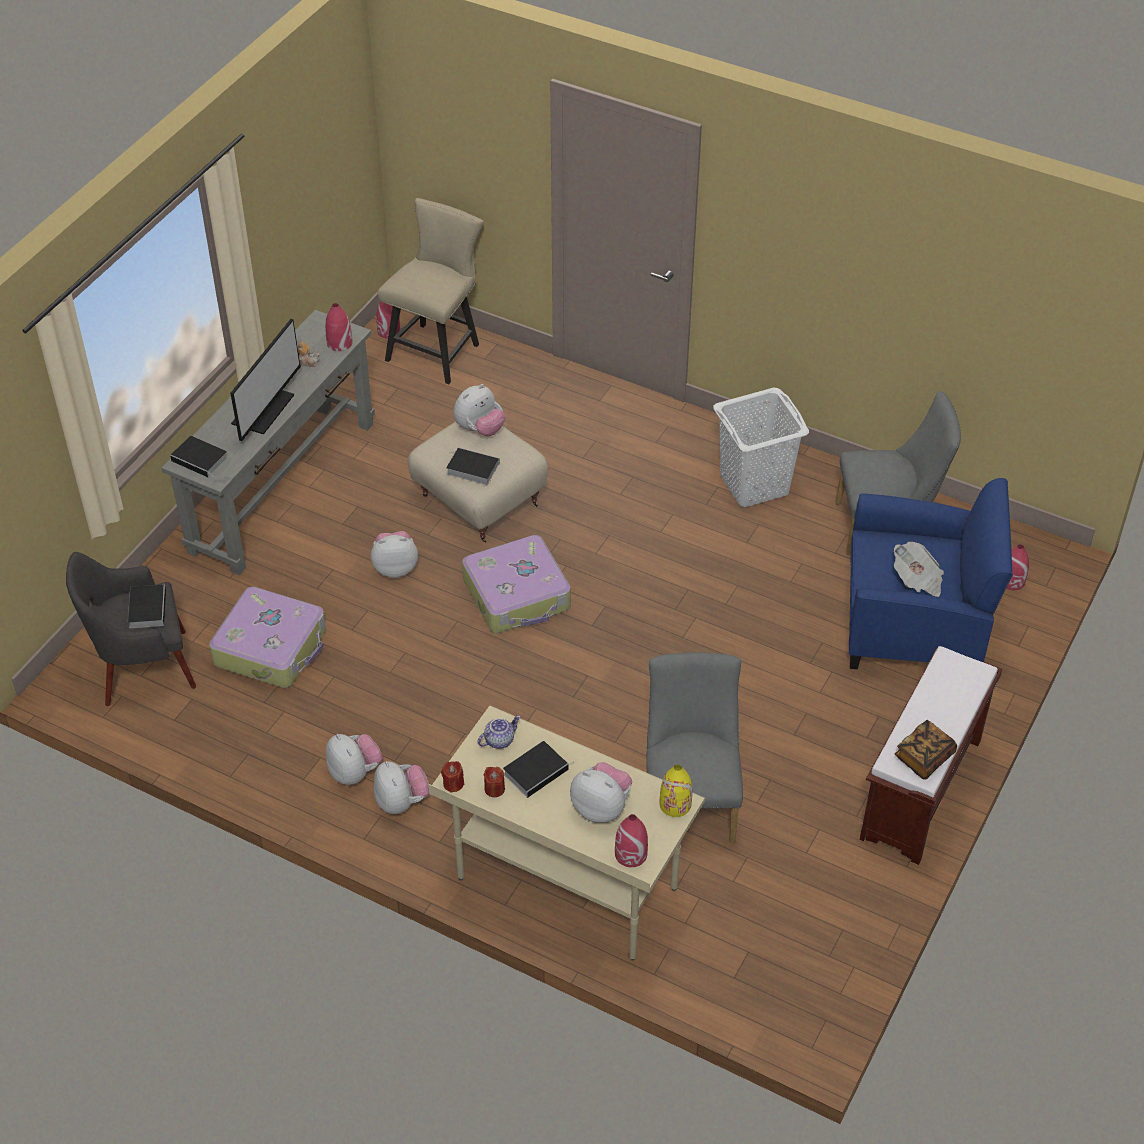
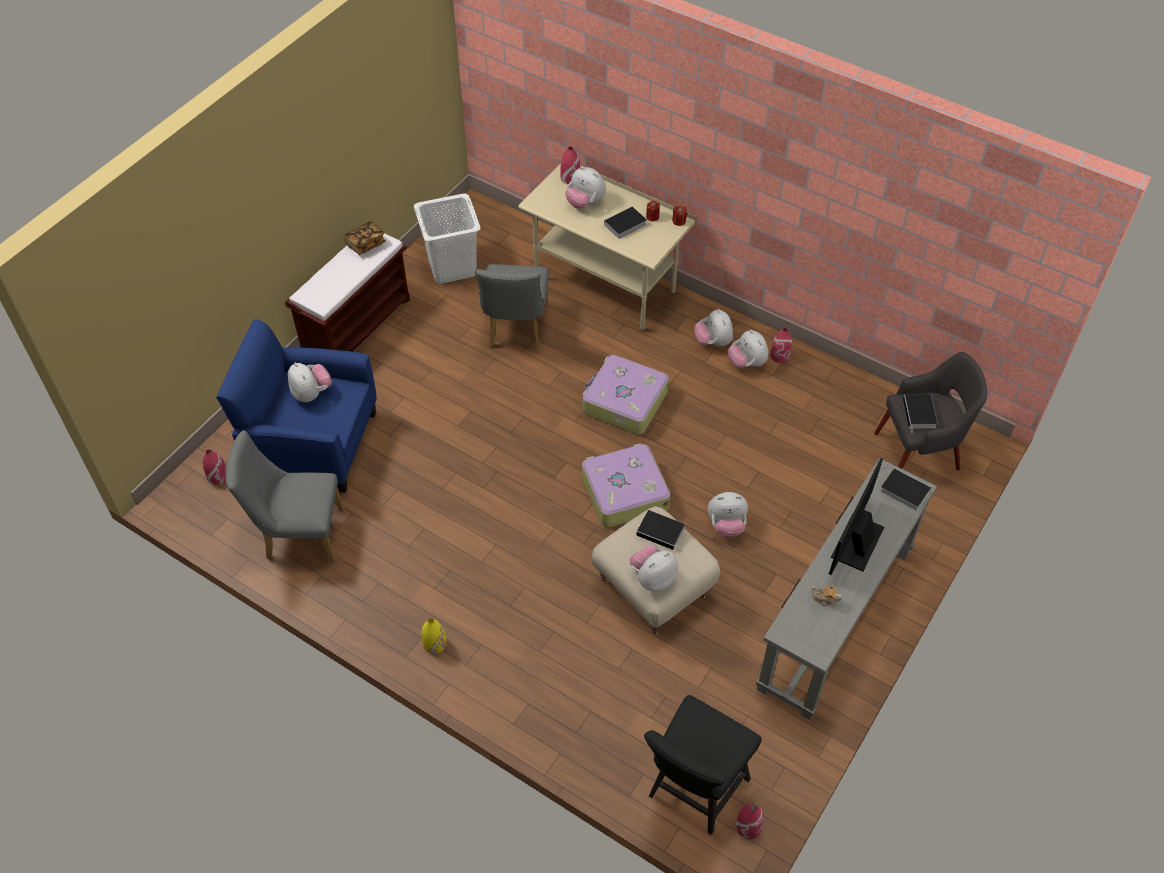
camera: 175 degrees left, 5 degrees up
suitcase [209,587,326,688] -> suitcase moved to [583,355,669,435]
red vase [325,303,353,351] -> red vase moved to [770,328,792,363]
beige chair [378,198,484,384] -> black chair [644,695,762,835]
teapot [478,715,521,749] -> none
yellow vase [660,764,692,817] -> yellow vase moved to [421,619,447,654]
white laundry basket [713,388,809,507] -> white laundry basket moved to [414,193,481,284]
newspaper [894,542,944,597] -> plush toy [288,362,332,402]

